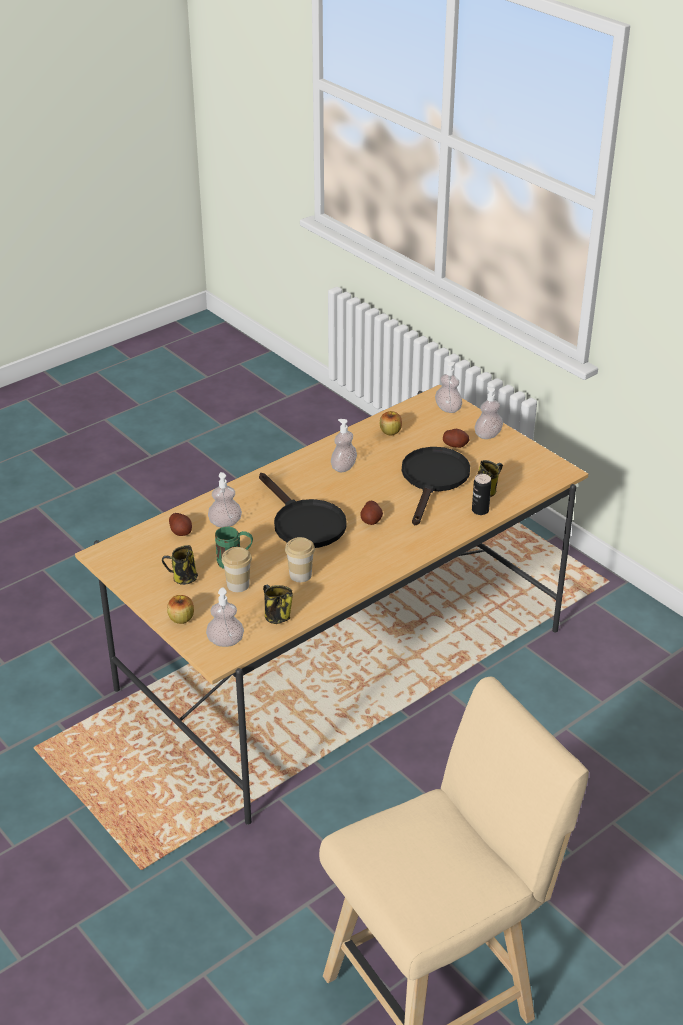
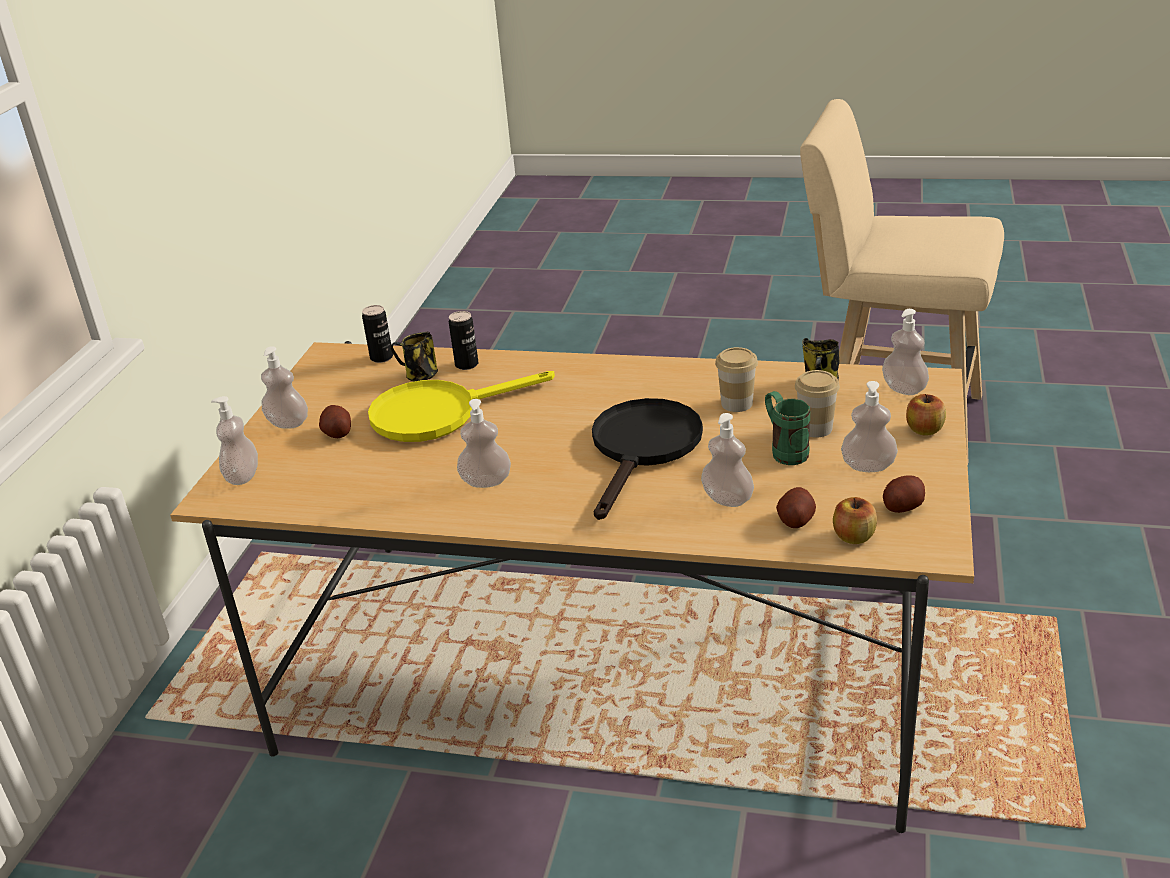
camera: 125 degrees left, 5 degrees down
mug [162,545,198,585] -> soap dispenser [841,381,898,472]
potato [360,501,383,525] -> potato moved to [883,475,925,513]
apple [380,411,402,435] -> apple moved to [833,497,877,544]
black frying pan [402,447,470,525] -> yellow frying pan [368,371,555,442]
none -> can [362,305,393,363]

